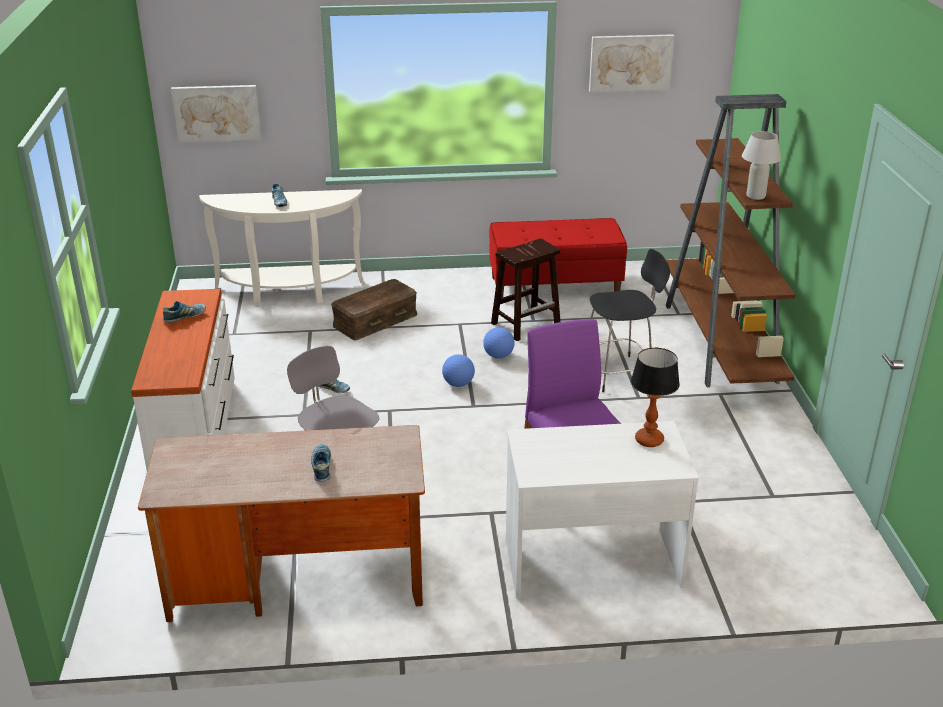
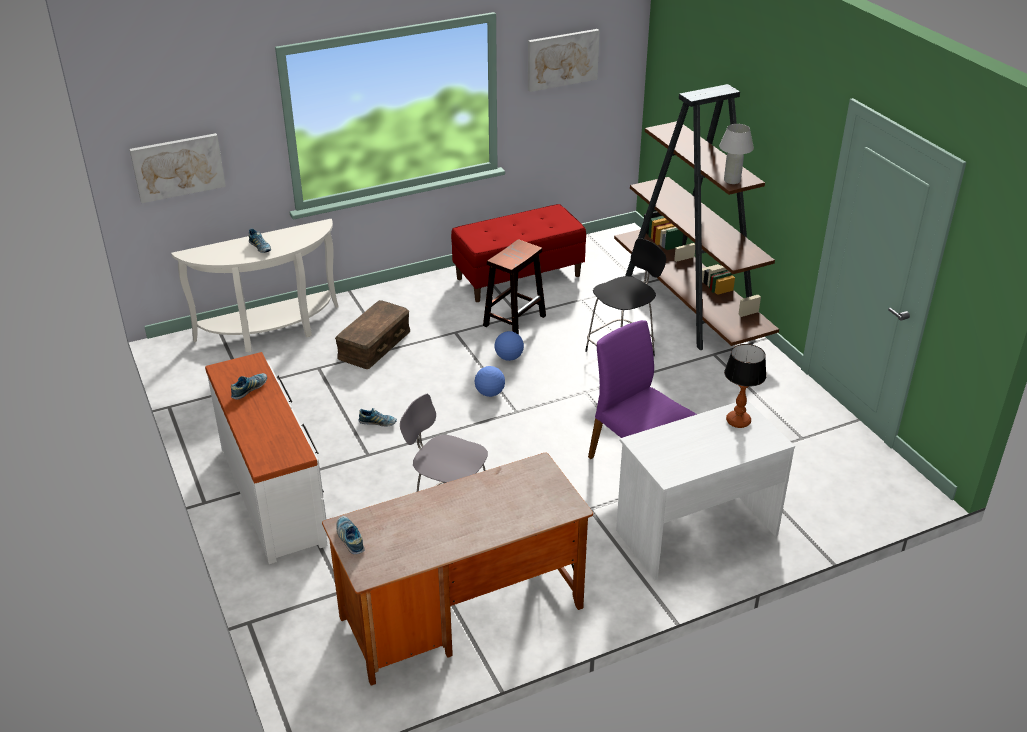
camera: 20 degrees left, 5 degrees up
shoe [311,443,331,482] -> shoe moved to [336,516,365,554]

